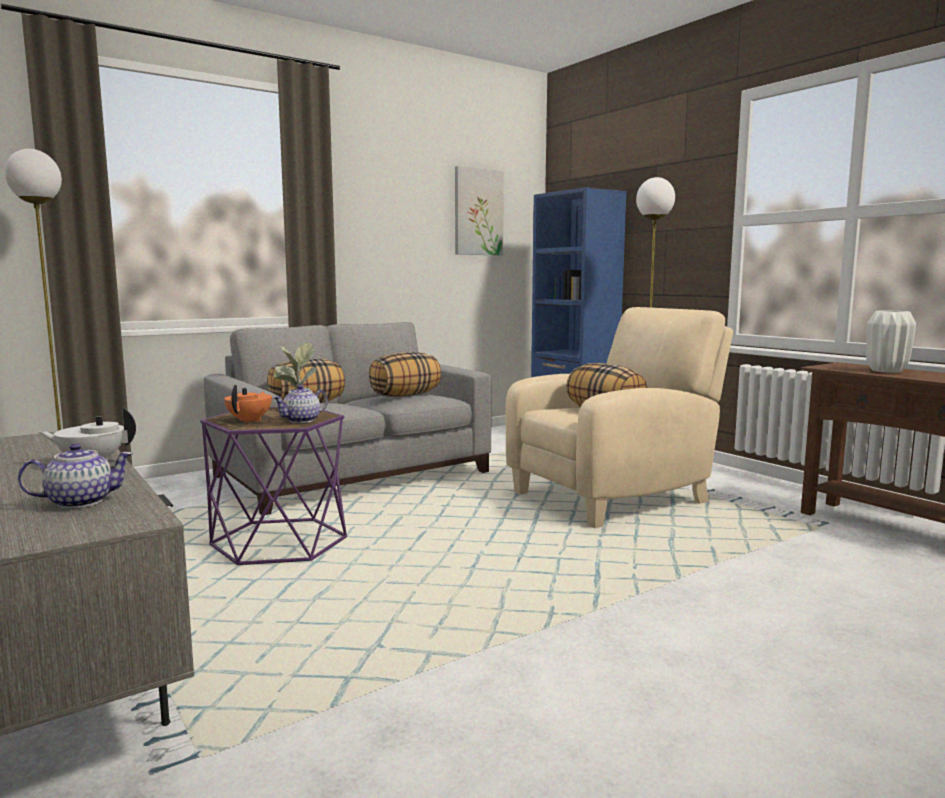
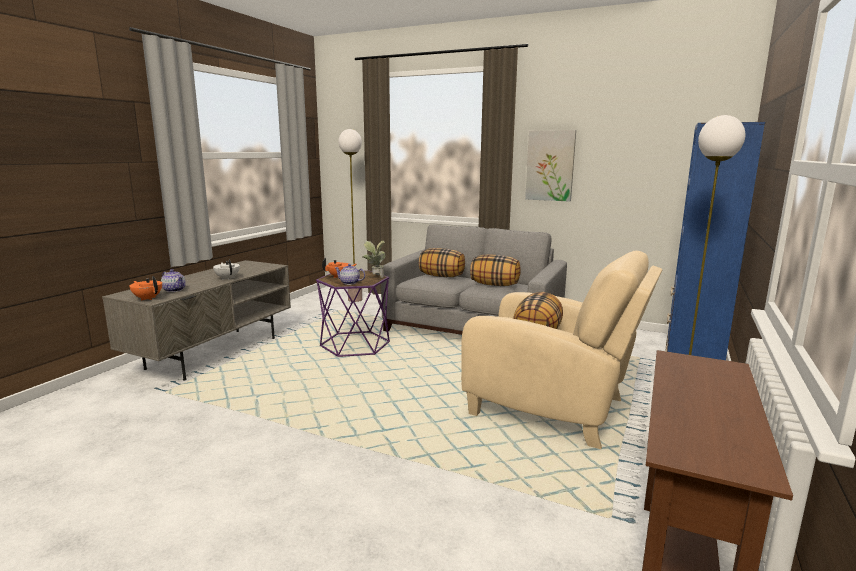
camera: 60 degrees right, 5 degrees up
picture [455,166,504,256] -> picture moved to [525,130,576,201]
white vase [866,311,916,373] -> none
none -> orange teapot [129,276,162,301]

